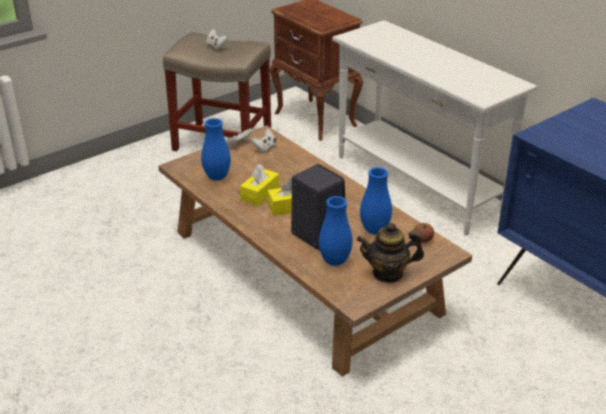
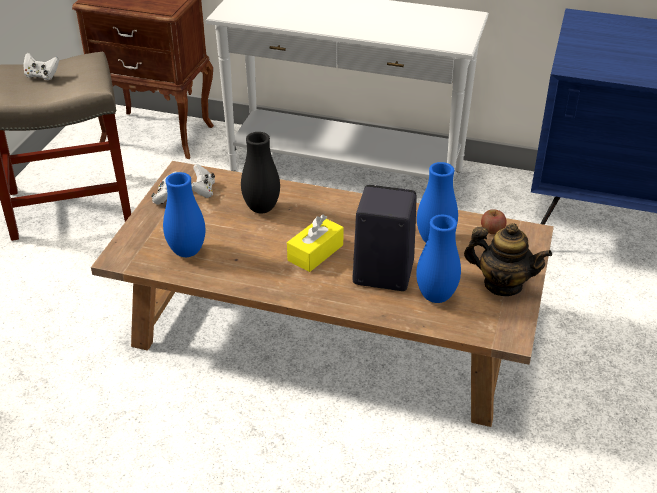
camera: 35 degrees left, 5 degrees up
yellow tissue box [240,164,279,206] -> none
teapot [357,223,424,283] -> teapot turned 120 degrees counterclockwise [464,223,552,296]
none -> black vase [241,132,280,214]

